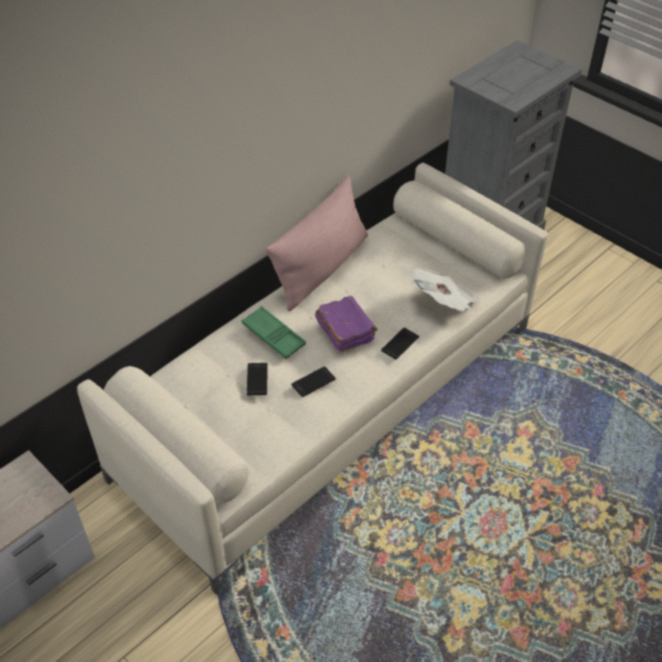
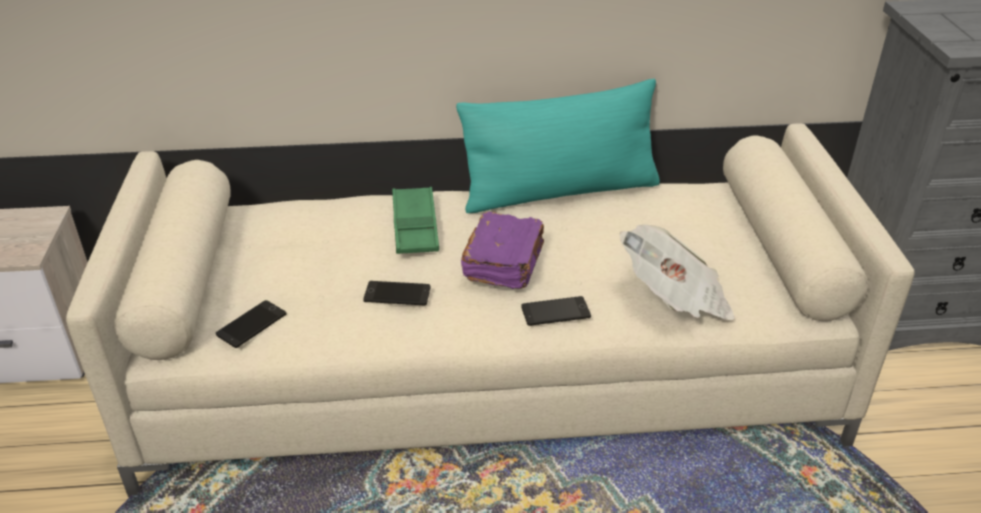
camera: 40 degrees right, 10 degrees down
phone [247,363,268,395] -> phone moved to [216,300,287,348]
pink pillow [265,176,368,311] -> turquoise pillow [456,79,660,213]

